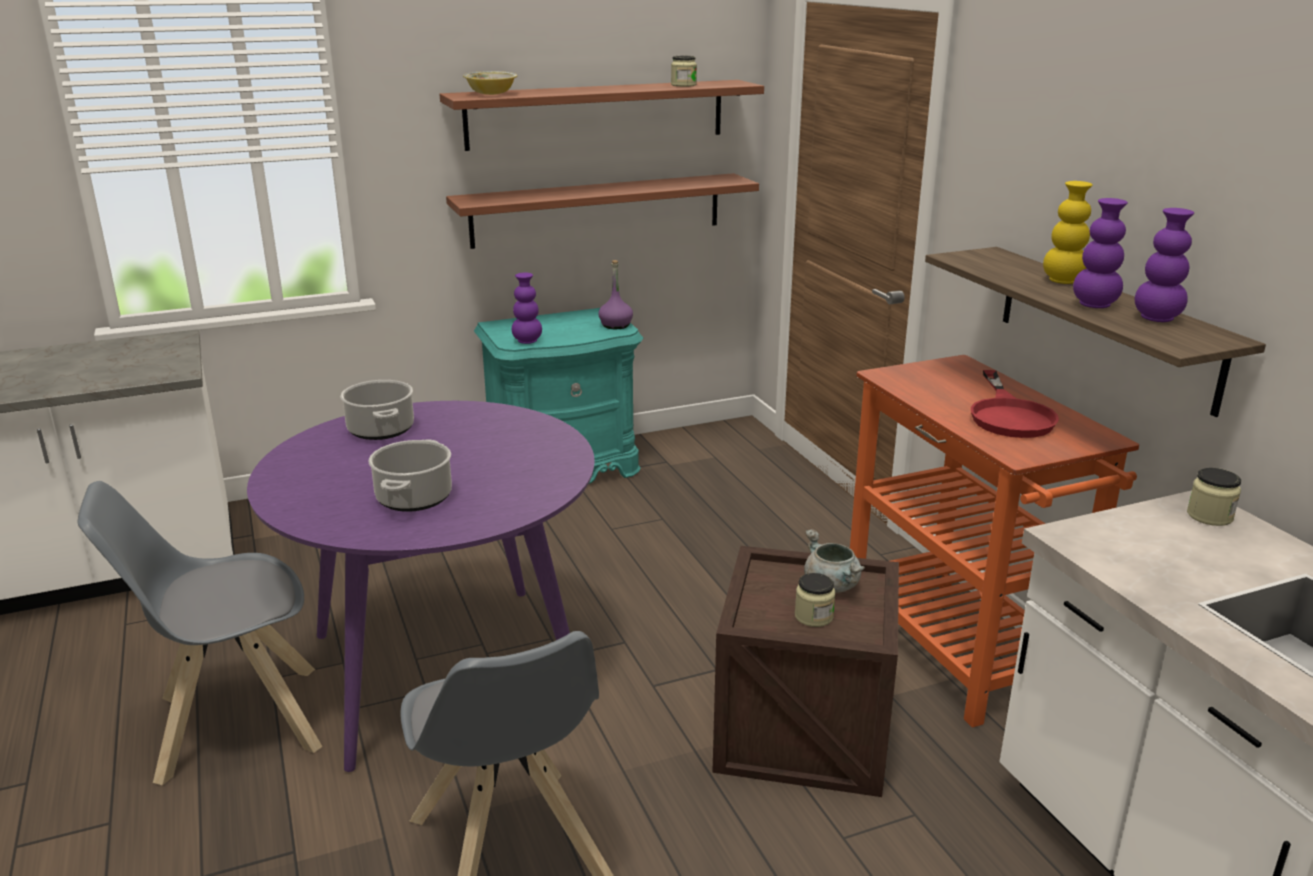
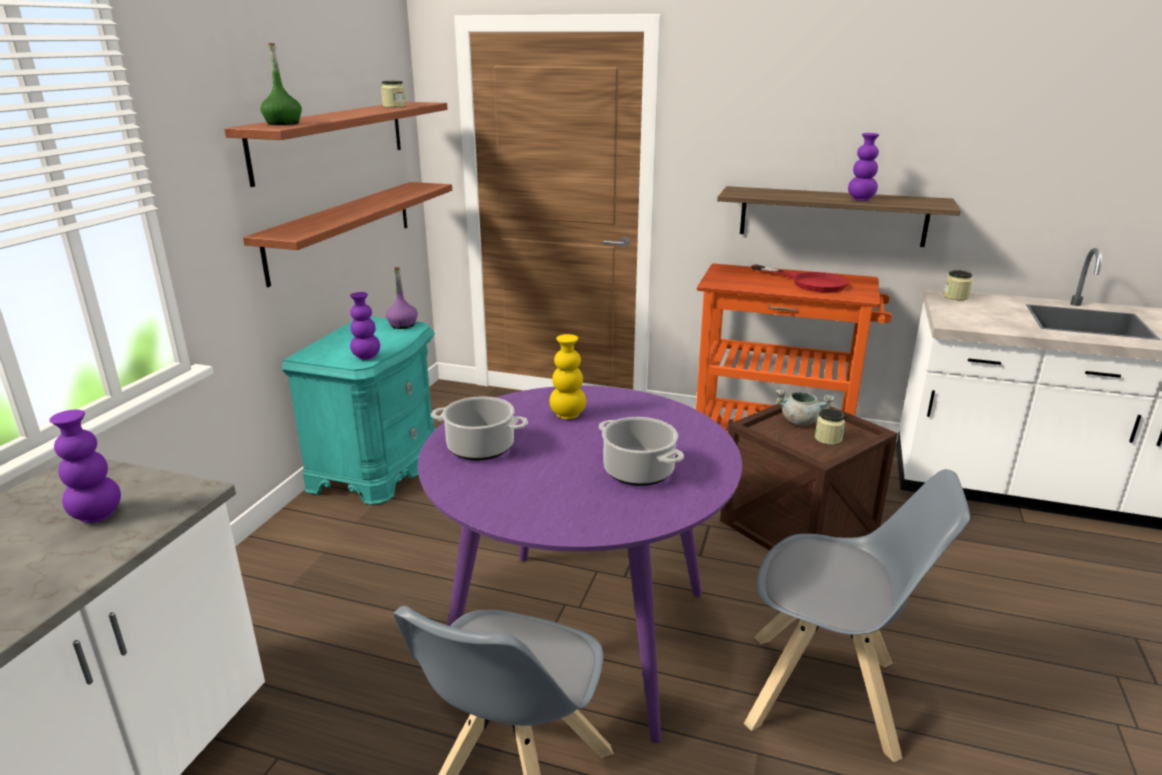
camera: 50 degrees left, 0 degrees up
bowl [463,71,517,95] -> green bottle [260,43,302,125]
yellow vase [1043,181,1093,284] -> yellow vase moved to [549,334,586,419]
purple vase [1135,208,1194,322] -> purple vase moved to [49,410,121,523]

